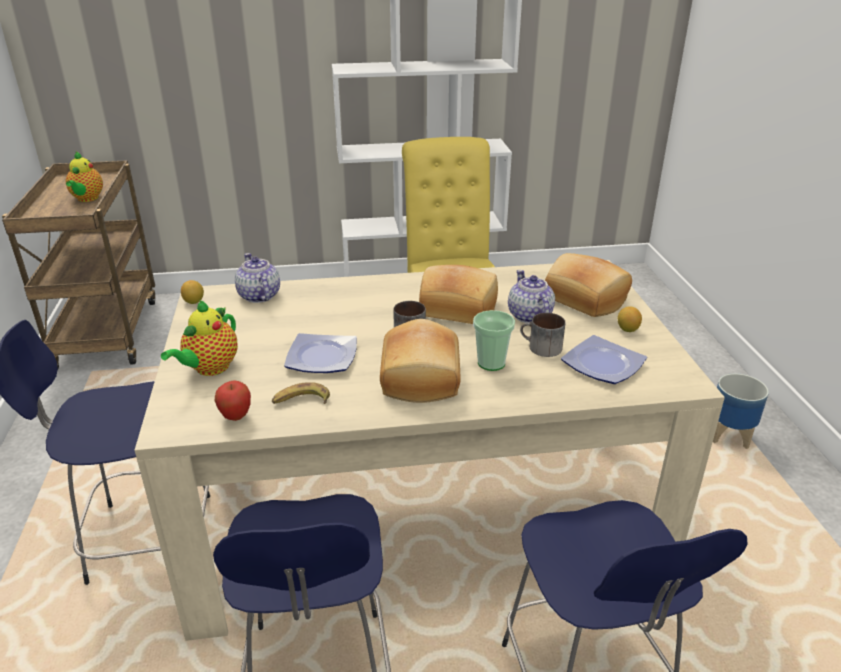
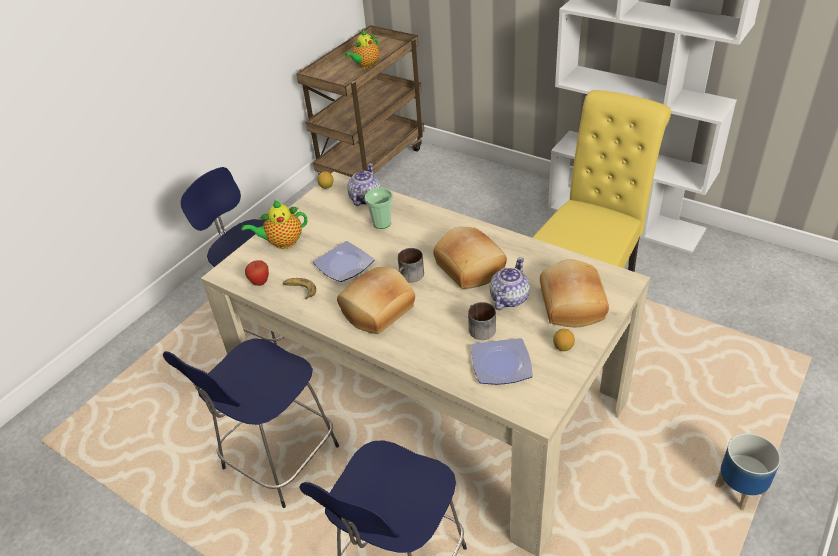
camera: 45 degrees right, 10 degrees up
cup [473,310,515,371] -> cup moved to [365,188,393,229]

